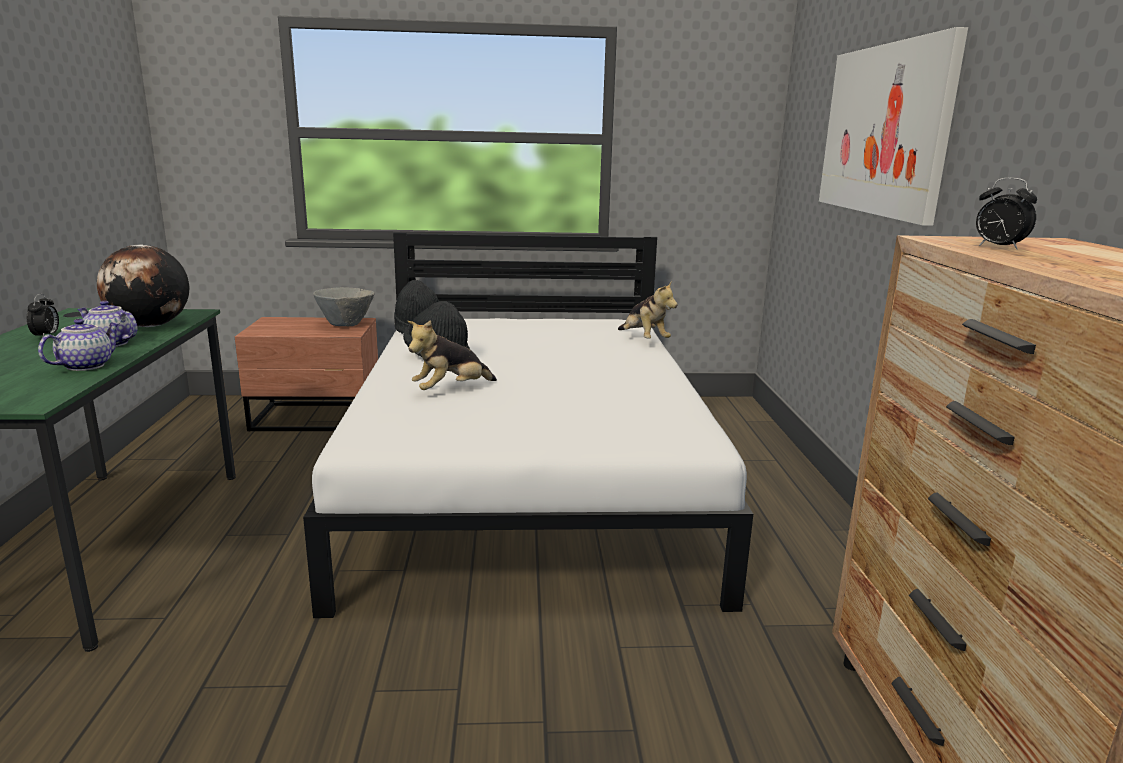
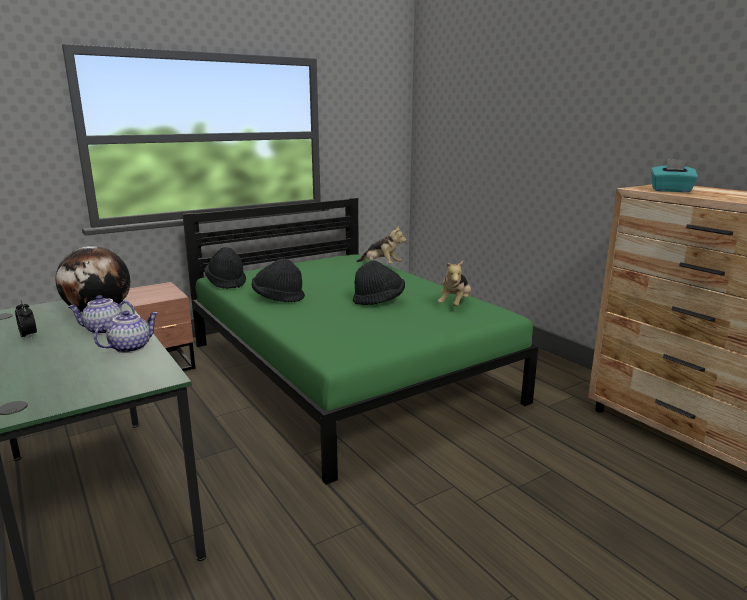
camera: 30 degrees left, 0 degrees up
teapot [38,319,120,371] -> teapot turned 45 degrees clockwise [94,311,158,353]
white bed [303,233,753,618] -> green bed [183,198,538,485]
grey bowl [313,287,375,326] -> none
plush toy [408,320,497,390] -> plush toy moved to [438,261,471,306]
picture [819,27,968,226] -> none
alarm clock [976,178,1037,250] -> turquoise tissue box [651,159,698,192]
none -> black hat [353,260,405,305]

